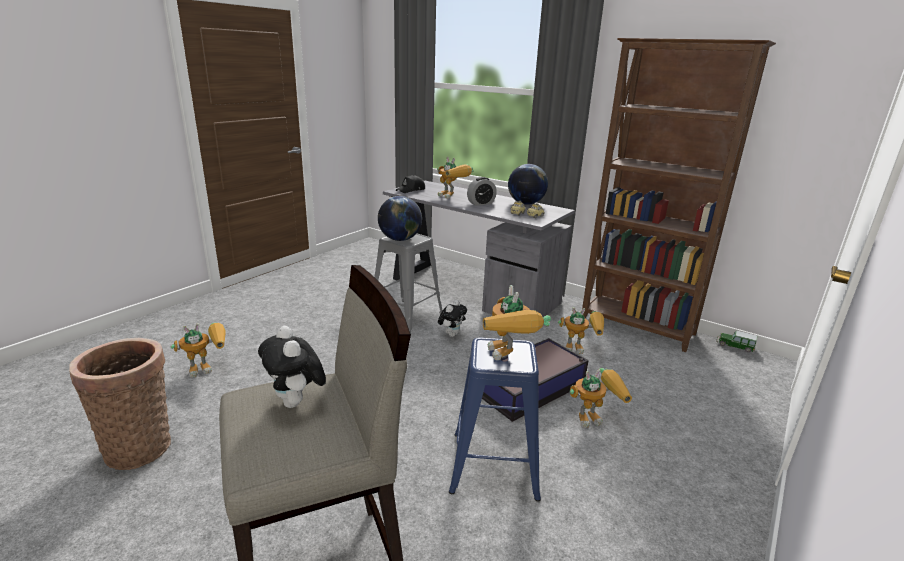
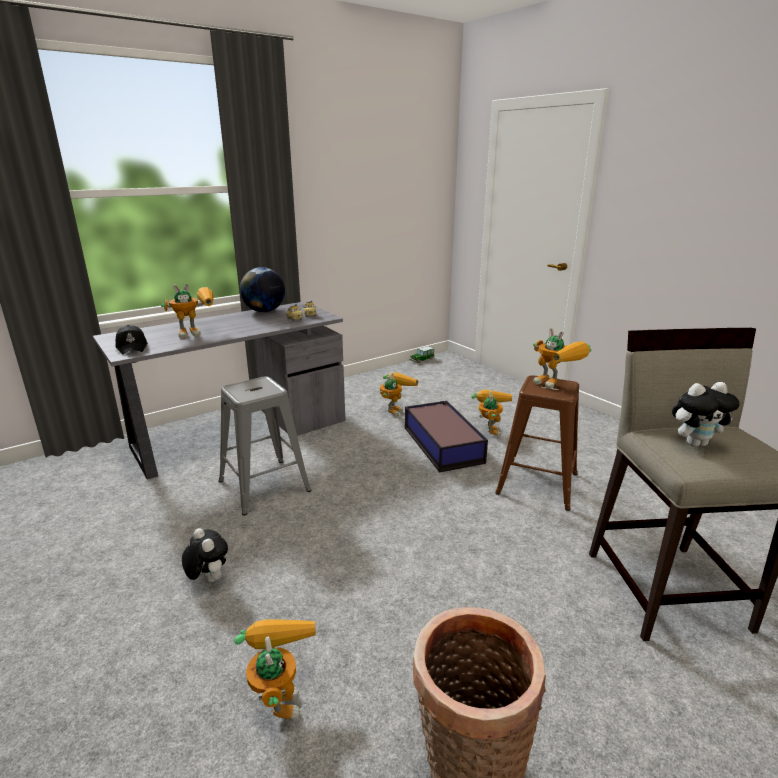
camera: 70 degrees left, 0 degrees up
globe [378,196,422,241] -> none
plush toy [438,300,467,337] -> plush toy moved to [182,528,228,582]
blue stool [449,338,541,502] -> brown stool [495,375,579,511]
alarm clock [467,177,497,206] -> none
toy robot [483,285,551,360] -> toy robot turned 45 degrees clockwise [533,328,592,389]
brown bookcase [582,38,776,352] -> none

